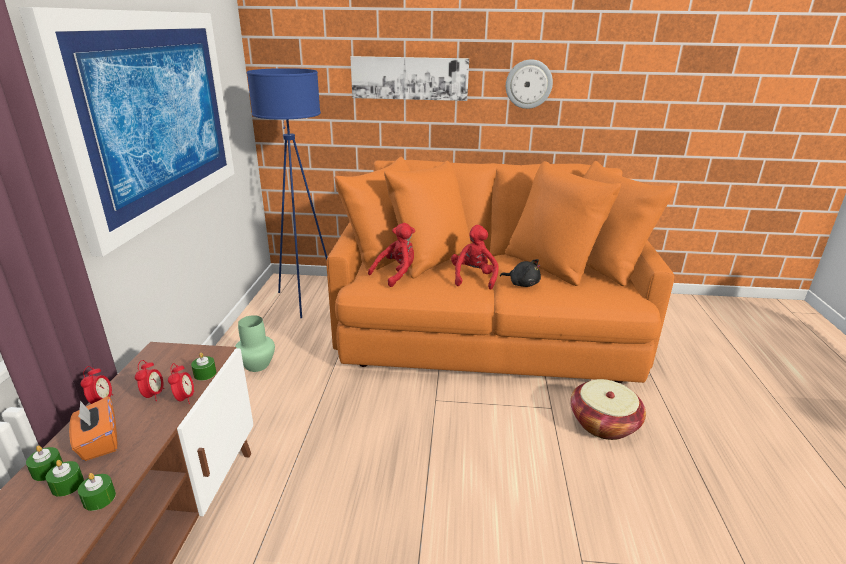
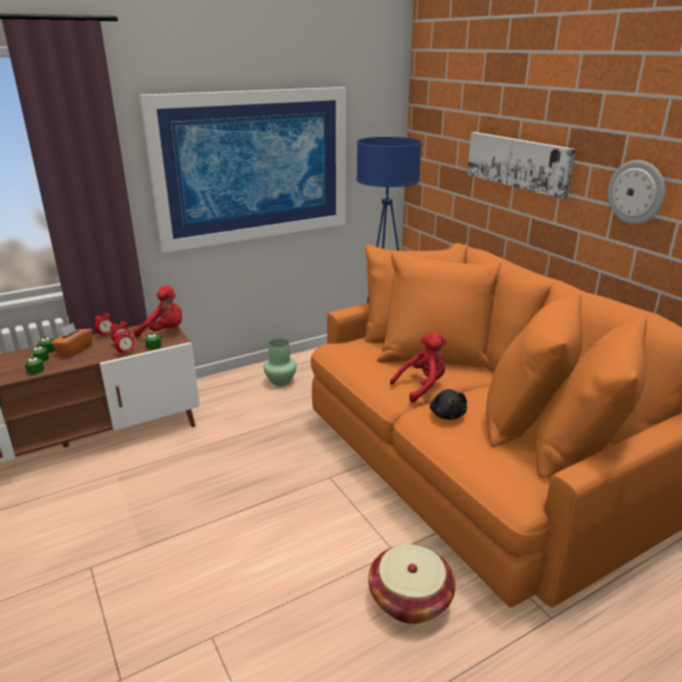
camera: 55 degrees right, 0 degrees up
red plush toy [368,223,415,287] -> red plush toy moved to [133,285,182,337]

